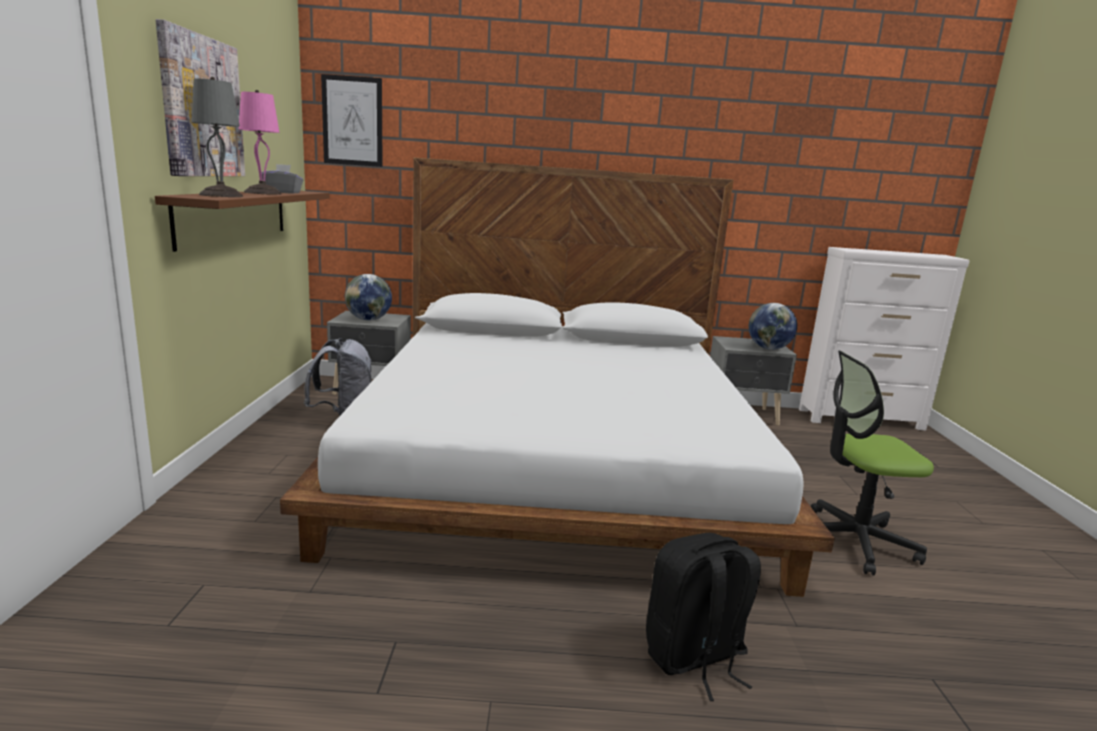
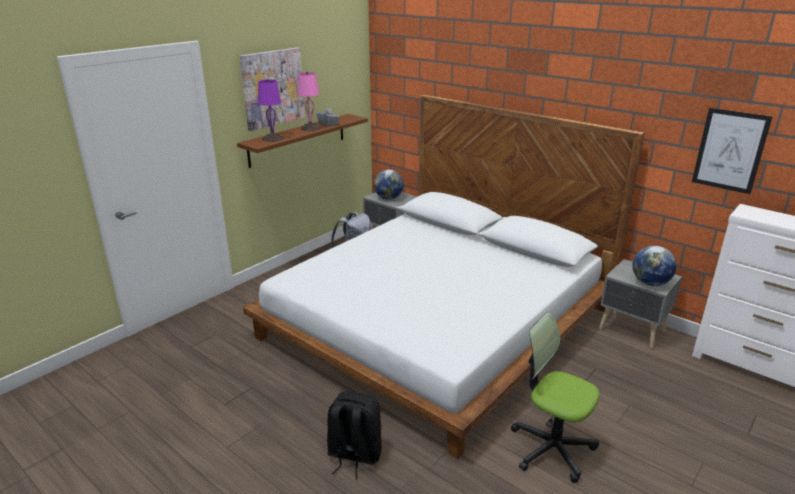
camera: 40 degrees right, 10 degrees up
grey table lamp [191,77,243,197] -> purple table lamp [258,79,284,142]
picture [321,74,382,167] -> picture moved to [692,108,773,194]

